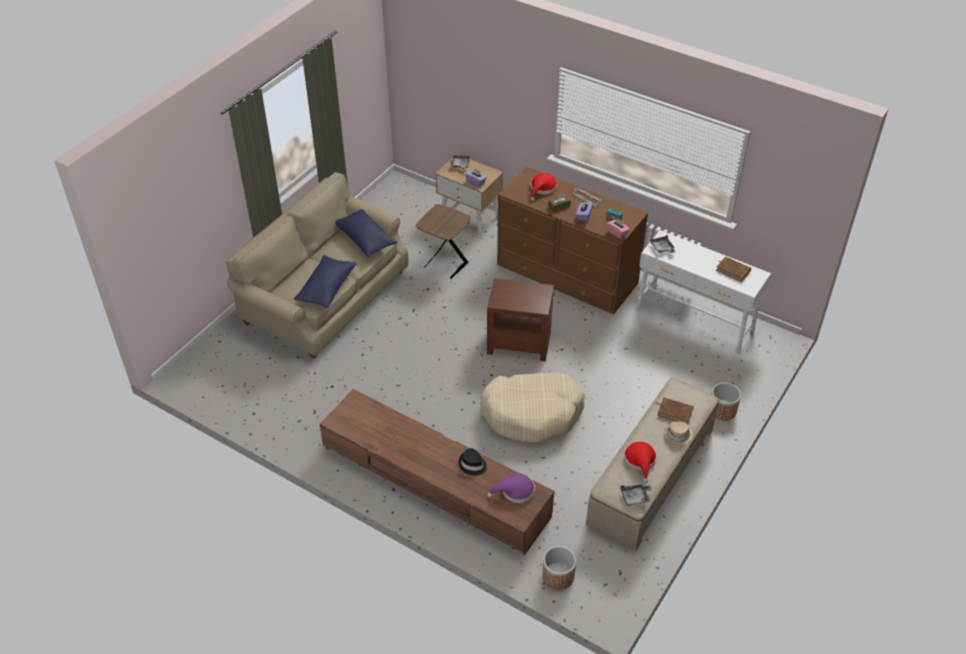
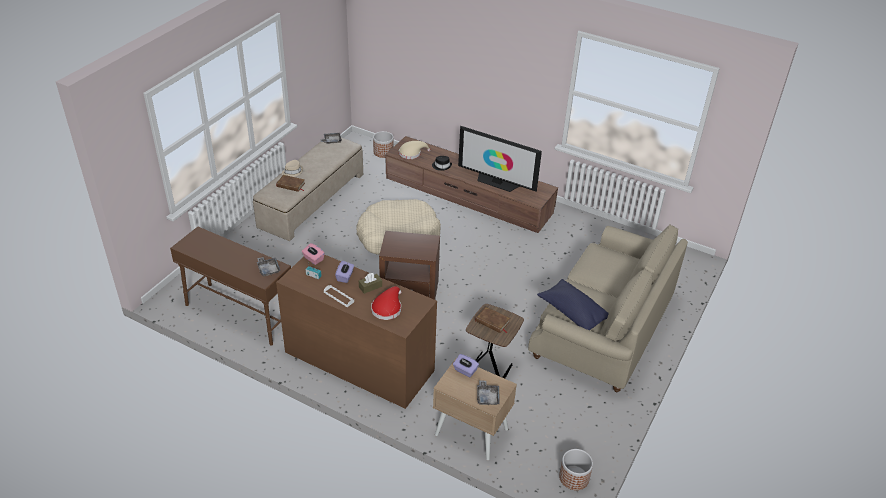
camera: 175 degrees right, 5 degrees down
blue pillow [294,255,356,309] -> none
purple hat [488,473,535,503] -> beige hat [399,141,430,159]
red hat [624,442,656,483] -> none
white console table [636,230,771,354] -> brown console table [170,227,291,346]
planter [711,383,741,421] -> planter moved to [559,449,593,490]
brown book [716,256,751,282] -> brown book moved to [475,307,510,333]
none -> television [458,126,542,192]

